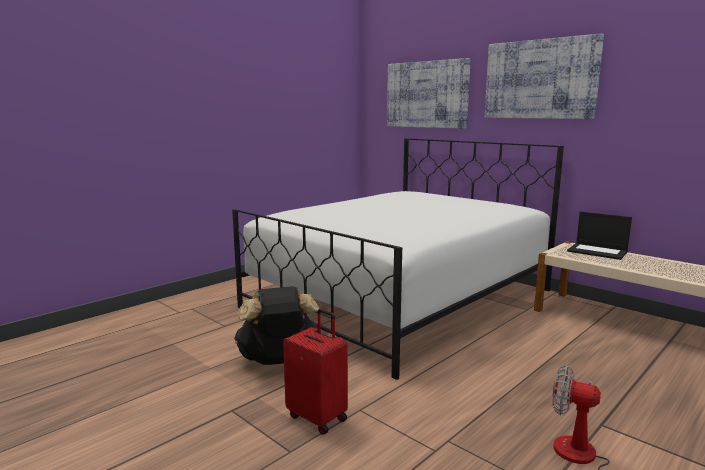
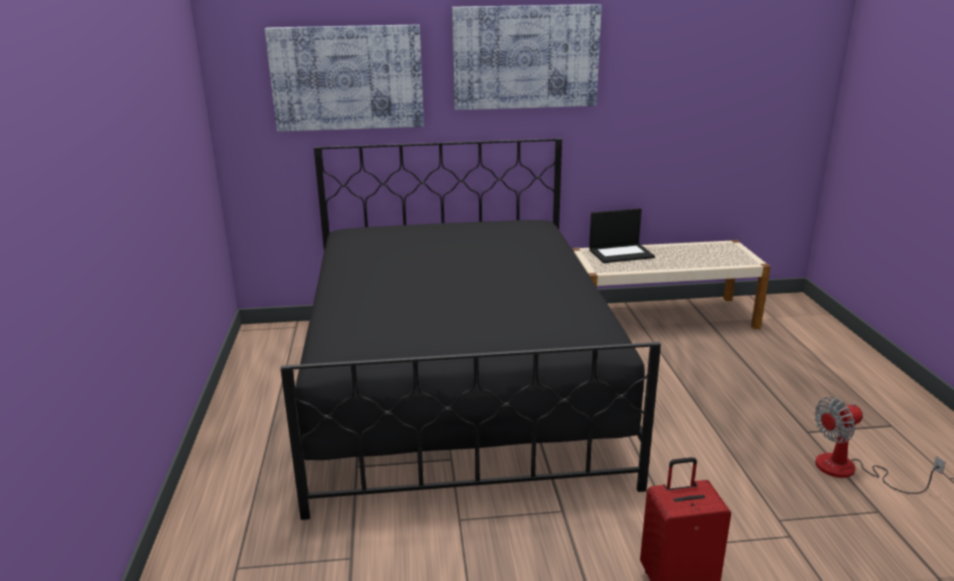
camera: 50 degrees left, 10 degrees up
white bed [232,138,564,380] -> black bed [280,138,661,520]
black backpack [234,286,319,365] -> none

